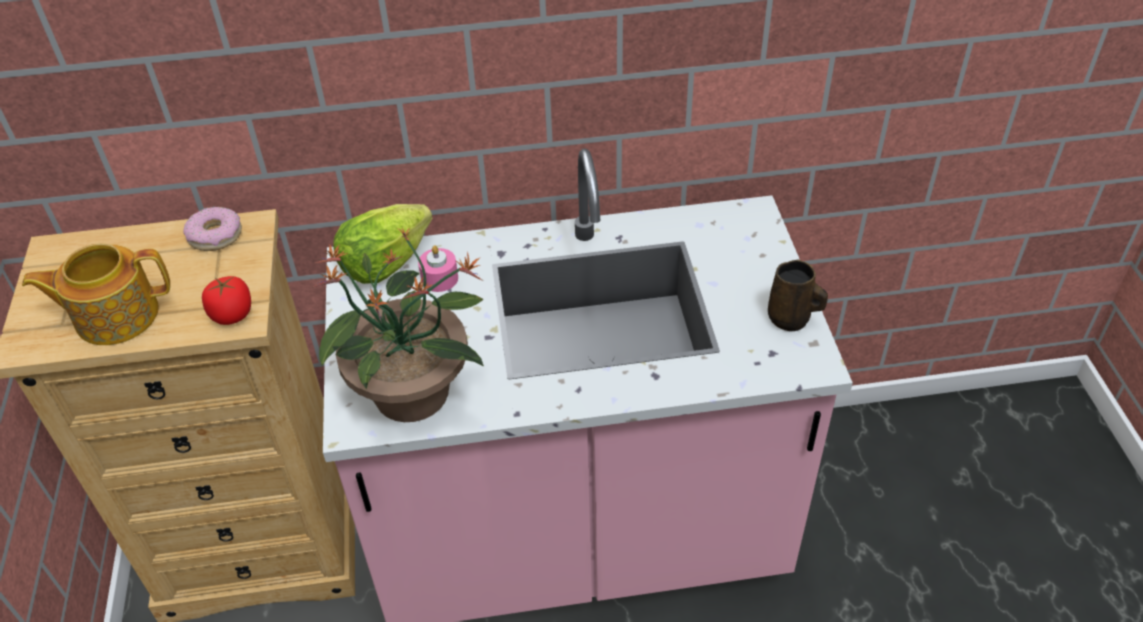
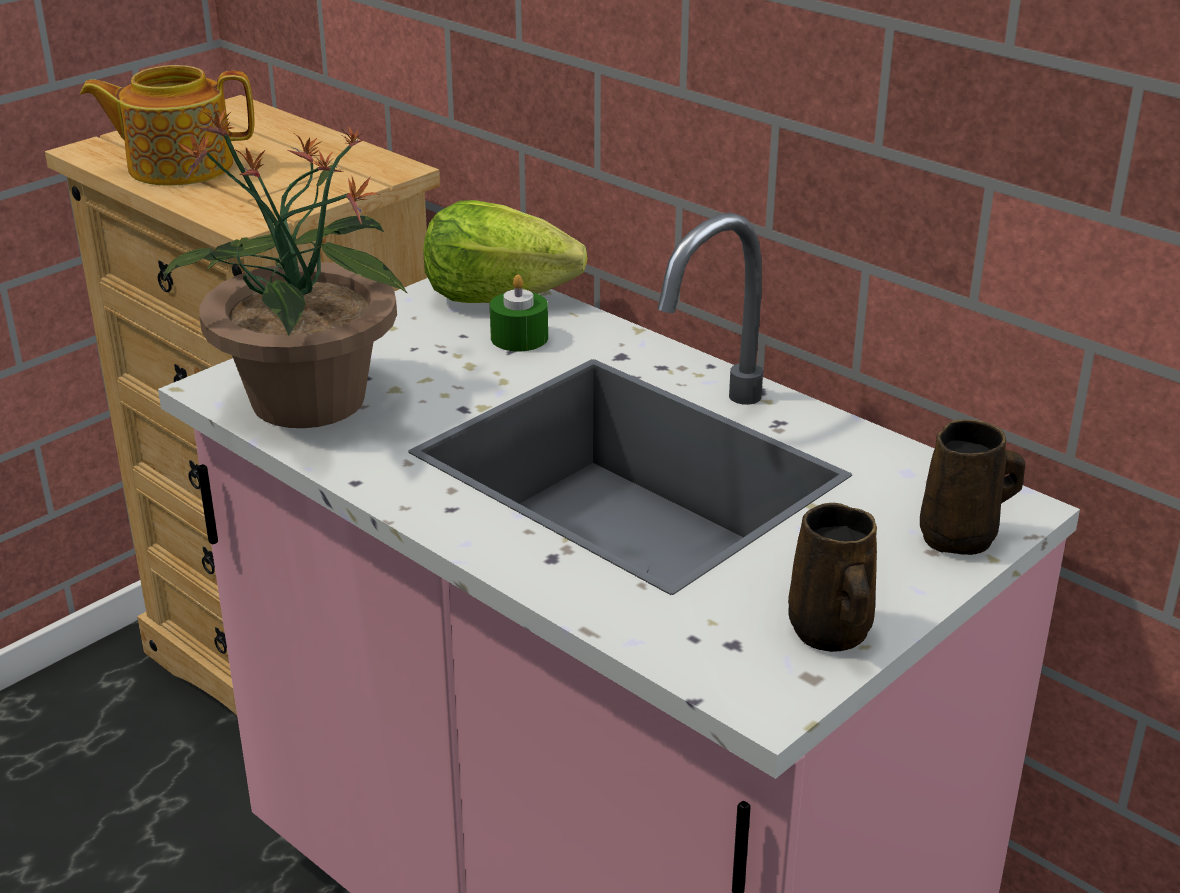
camera: 50 degrees right, 15 degrees down
teapot [22,243,170,345] -> teapot turned 45 degrees counterclockwise [80,65,255,186]
donut [183,207,242,251] -> none
tomato [202,276,251,325] -> none
pink candle [418,245,458,292] -> green candle [490,275,548,351]
none -> brown mug [920,420,1025,555]

